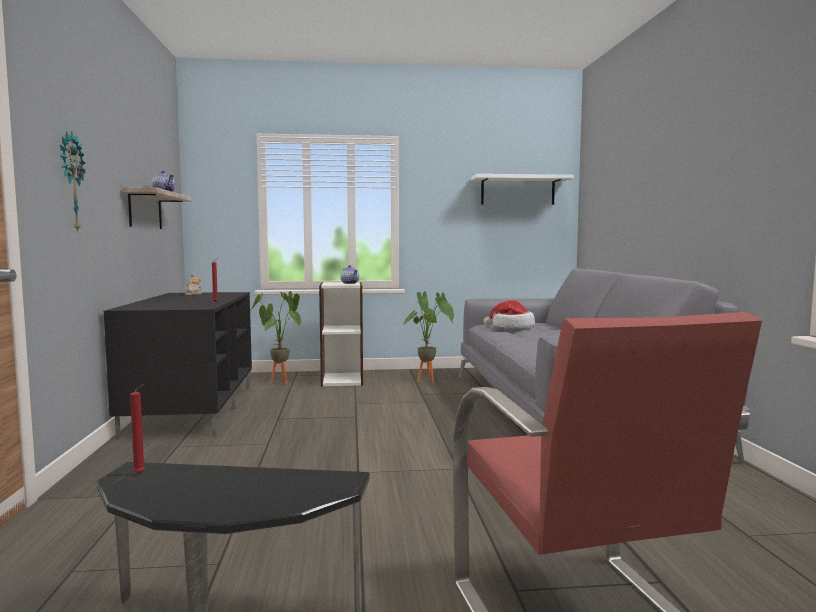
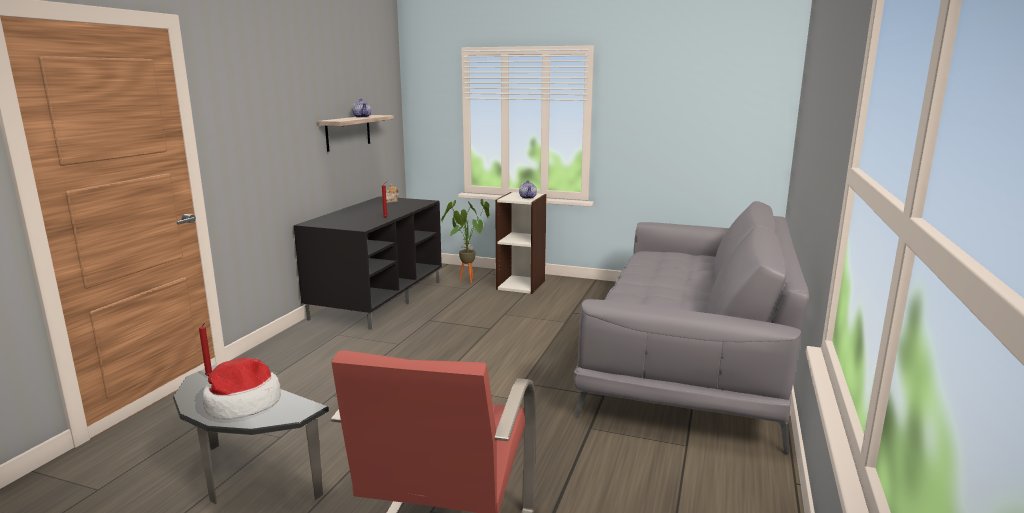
camera: 25 degrees right, 10 degrees up
wall clock [60,131,86,233] -> none
potted plant [403,291,454,383] -> none
white shelf [471,174,574,205] -> none
hat [483,300,535,328] -> hat moved to [203,357,281,420]

